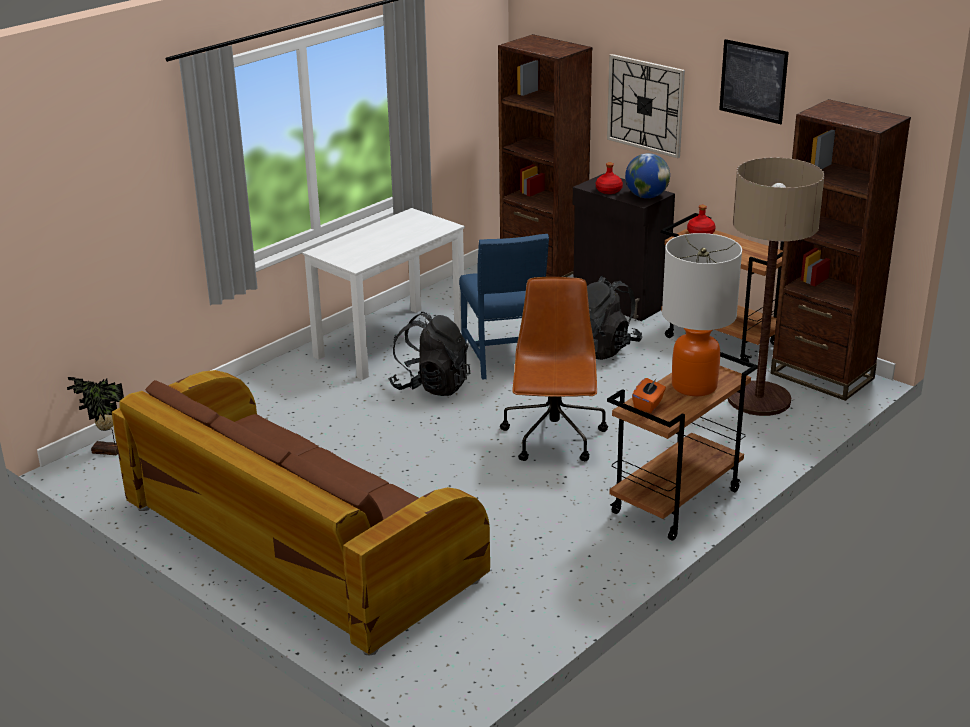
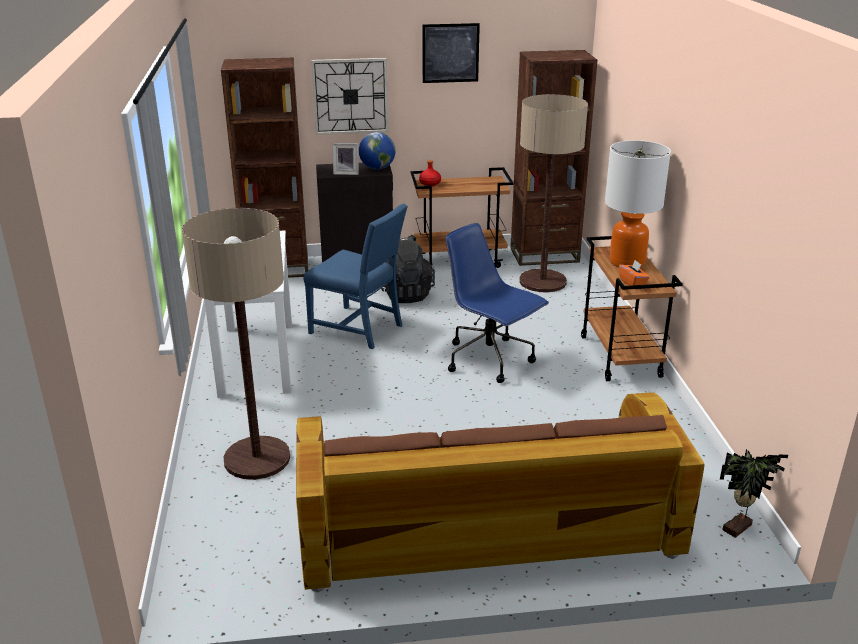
camera: 50 degrees left, 0 degrees up
potted plant [67,377,124,455] -> potted plant moved to [720,449,788,538]
black backpack [388,312,470,396] -> none
brown office chair [500,277,608,461] -> blue office chair [445,223,549,383]
red bottle [596,162,623,194] -> picture frame [332,143,359,175]
none -> floor lamp [182,208,290,480]

